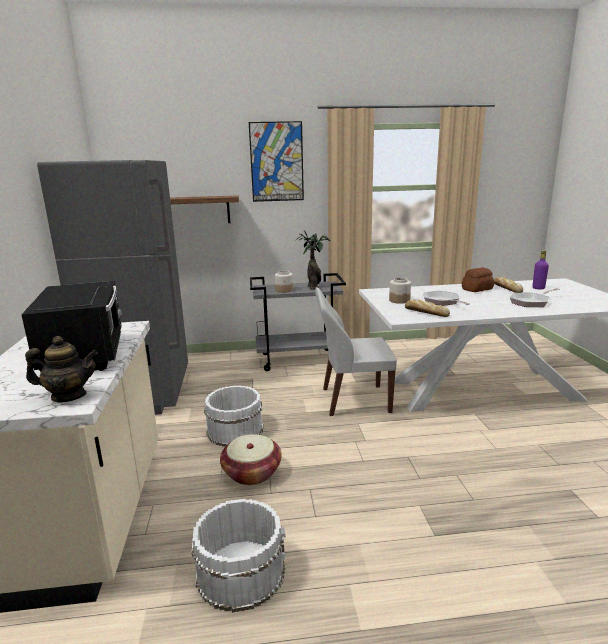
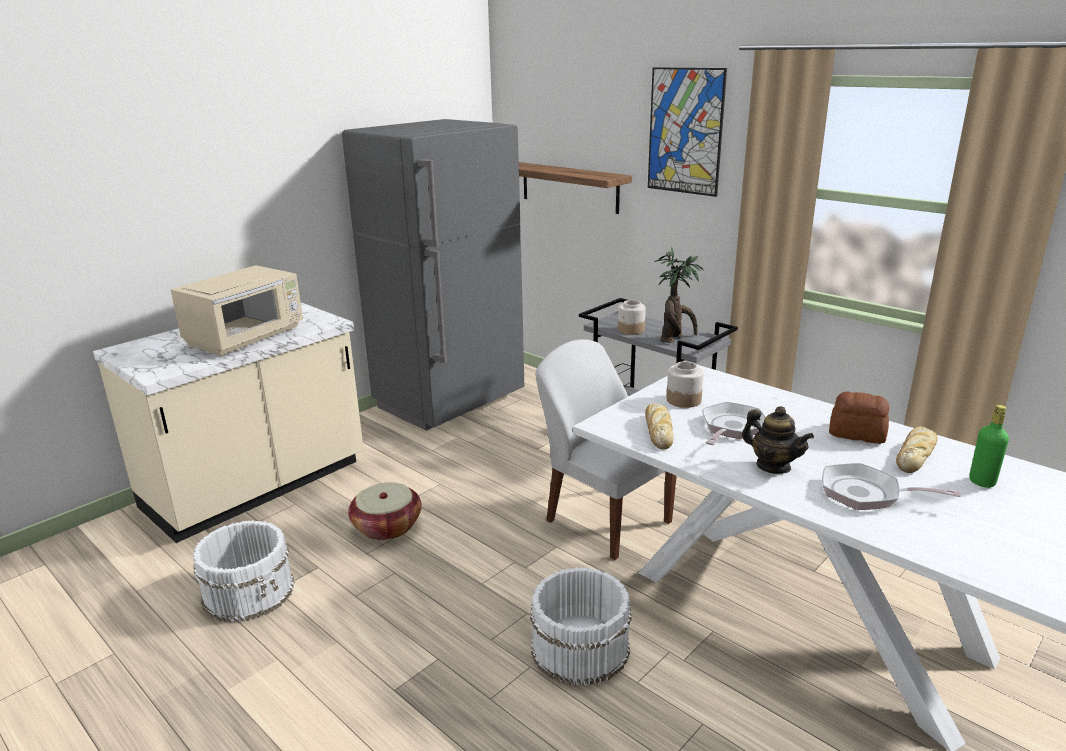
camera: 50 degrees right, 5 degrees up
black microwave [21,281,122,372] -> beige microwave [170,265,303,356]
teapot [25,336,98,403] -> teapot moved to [742,406,814,474]
white bucket [204,386,263,447] -> white bucket moved to [530,567,632,686]
purple bottle [532,250,549,289] -> green bottle [969,405,1009,488]

